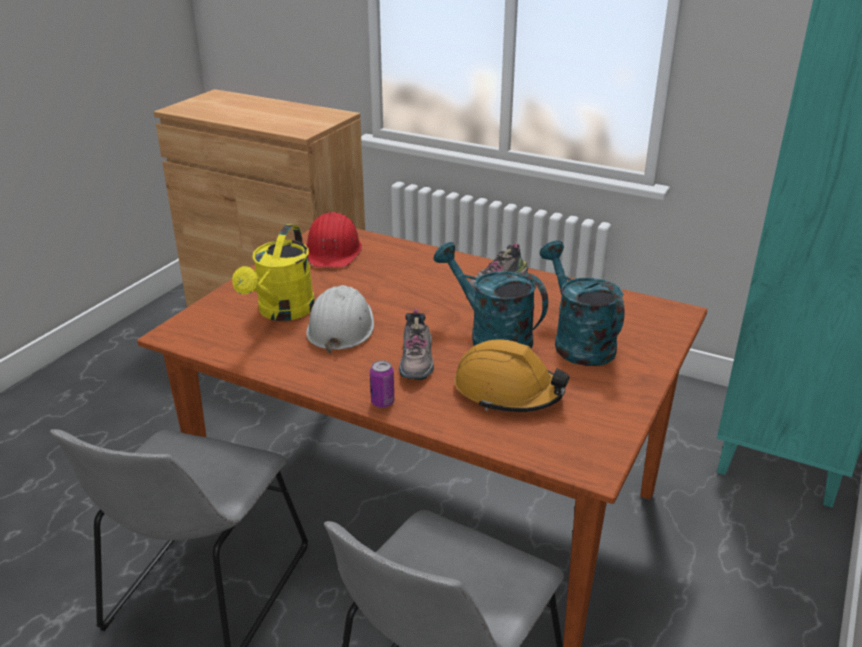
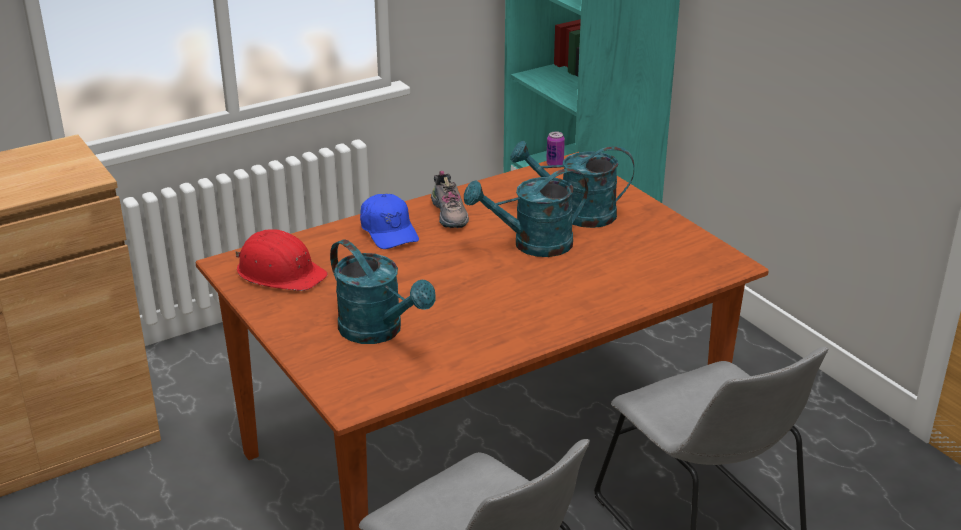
camera: 60 degrees left, 0 degrees up
yellow watering can [232,224,315,321] -> turquoise watering can [330,239,436,344]
white hard hat [306,285,374,354] -> none
can [370,360,394,408] -> can moved to [546,131,565,165]
shoe [399,309,434,380] -> none
orange hard hat [455,339,570,412] -> none
none -> blue cap [360,194,419,249]

